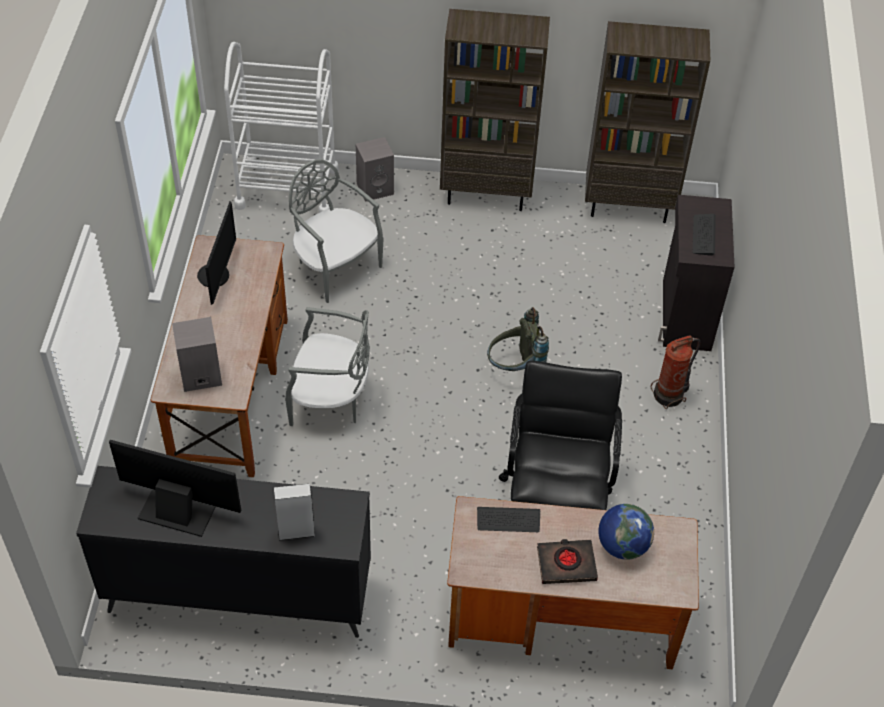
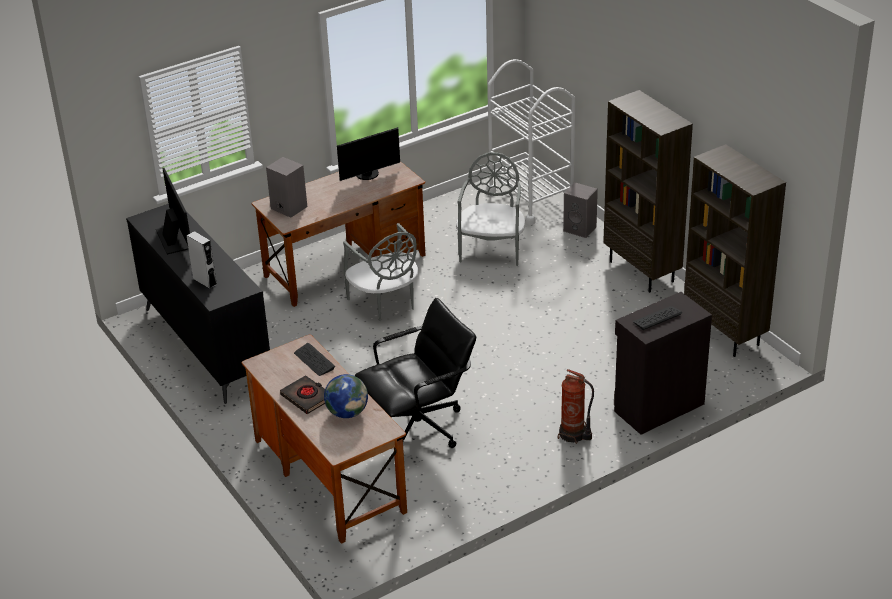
camera: 55 degrees right, 15 degrees down
grey backpack [487,307,549,371] -> none

